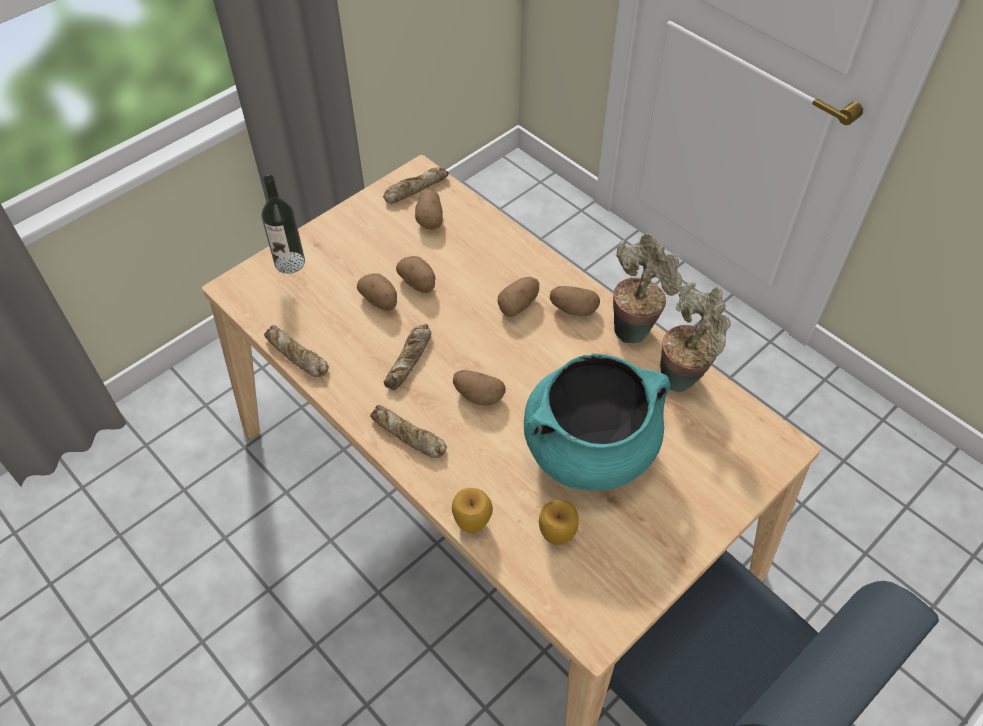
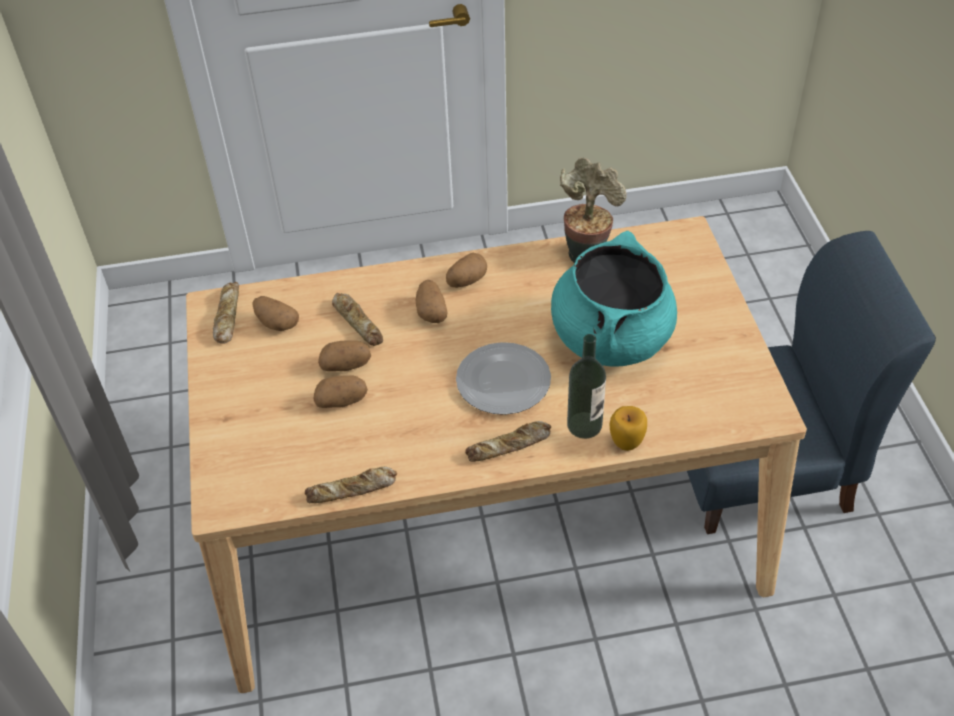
camera: 55 degrees left, 5 degrees down
bottle [262,175,305,274] -> bottle moved to [567,334,606,439]
bread [384,324,431,390] -> bread moved to [332,293,383,346]
potato [453,370,506,405] -> plate [456,342,551,415]
apple [539,500,579,545] -> none
potted plant [613,233,682,343] -> none

